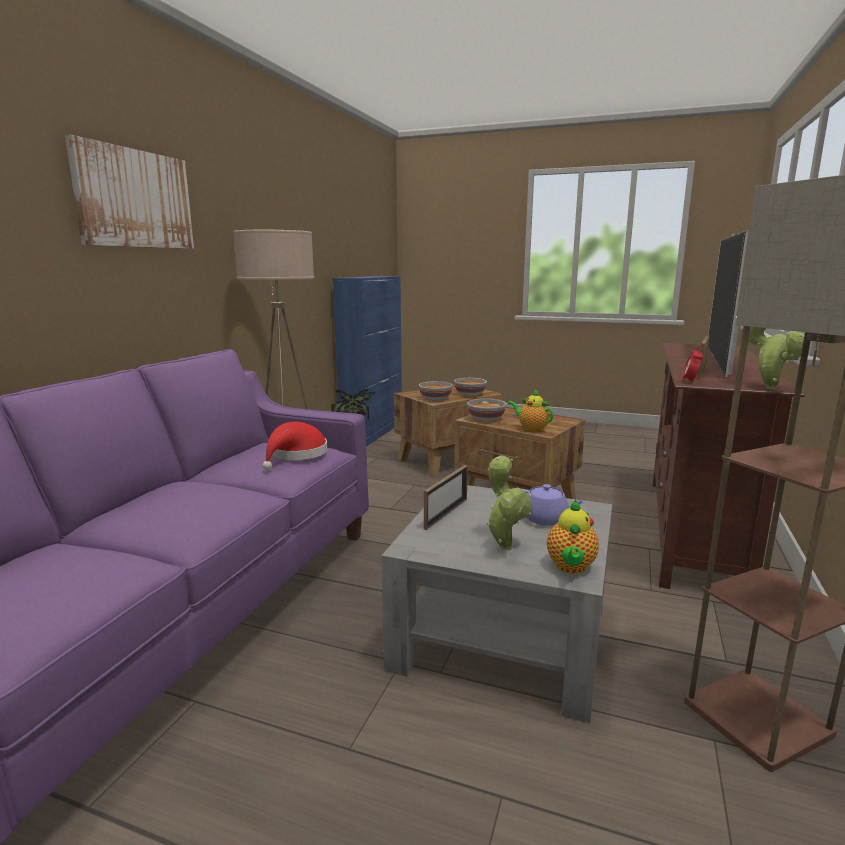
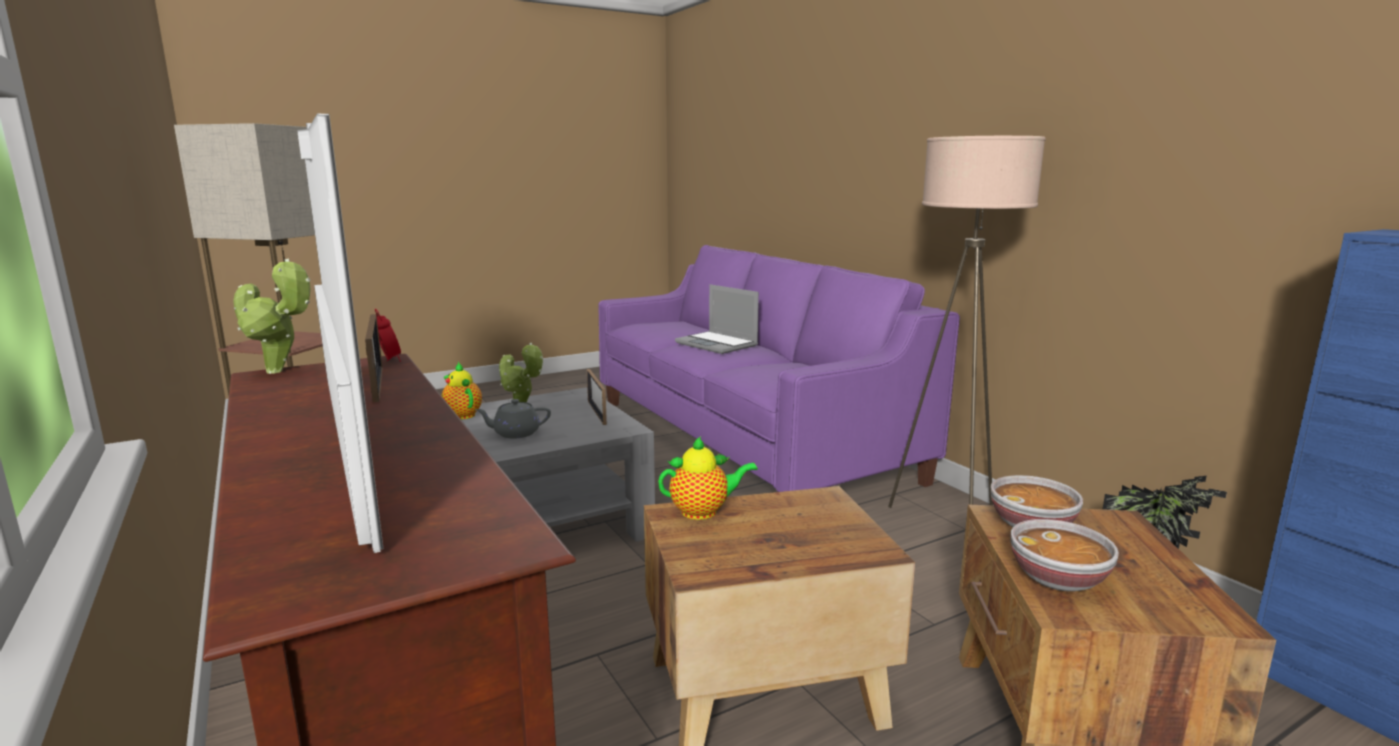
camera: 130 degrees right, 0 degrees up
picture [65,135,194,249] -> none
red hat [263,422,327,470] -> none
bowl [467,398,507,421] -> none
purple teapot [520,484,585,526] -> grey teapot [475,399,551,438]
none -> laptop [675,284,759,354]

